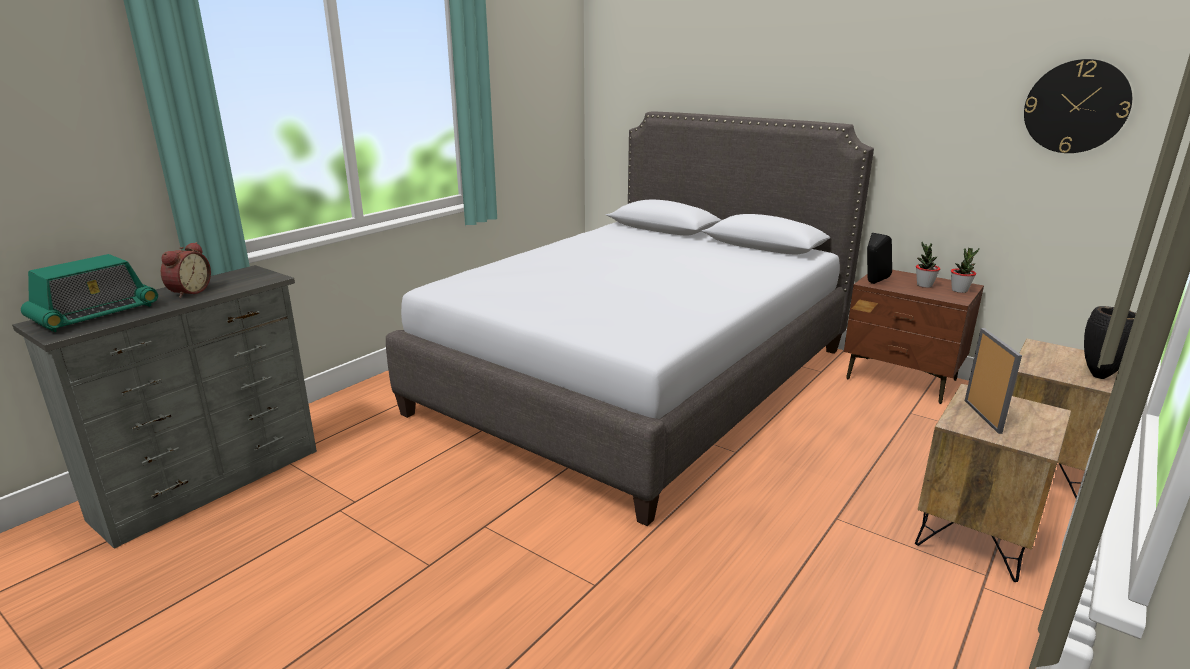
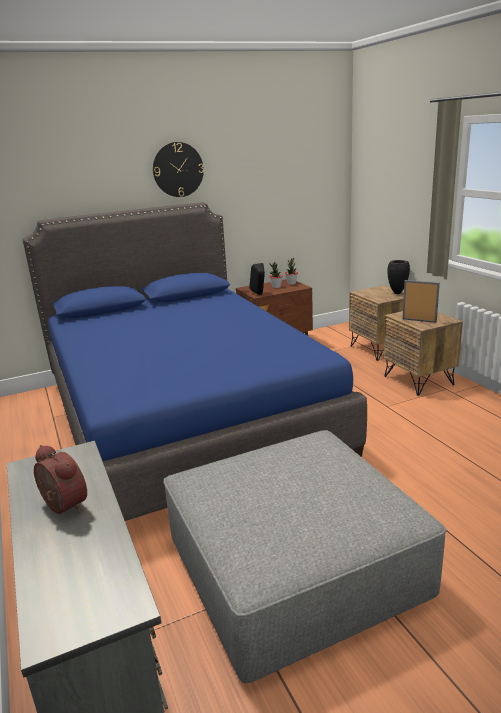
camera: 60 degrees left, 0 degrees up
radio [21,254,158,332] -> none
grey bed [386,111,874,526] -> blue bed [22,202,367,521]
wall clock [1024,59,1132,153] -> wall clock moved to [153,142,204,197]
none -> grey ottoman [163,430,447,684]

